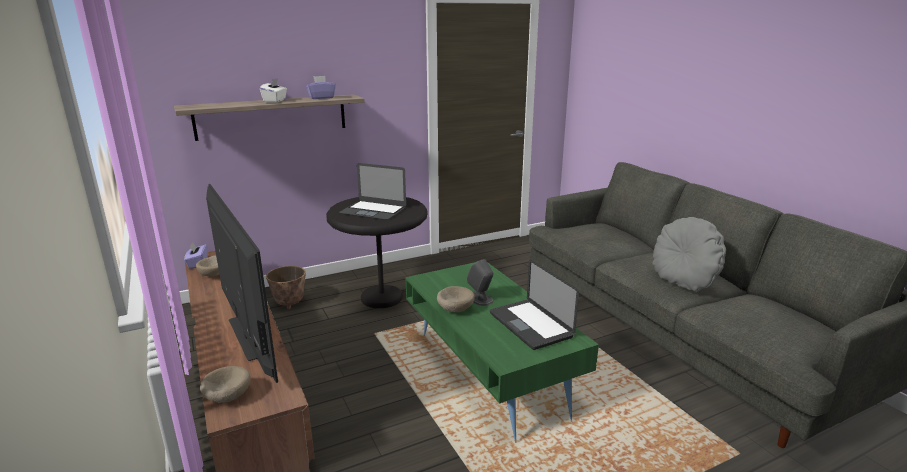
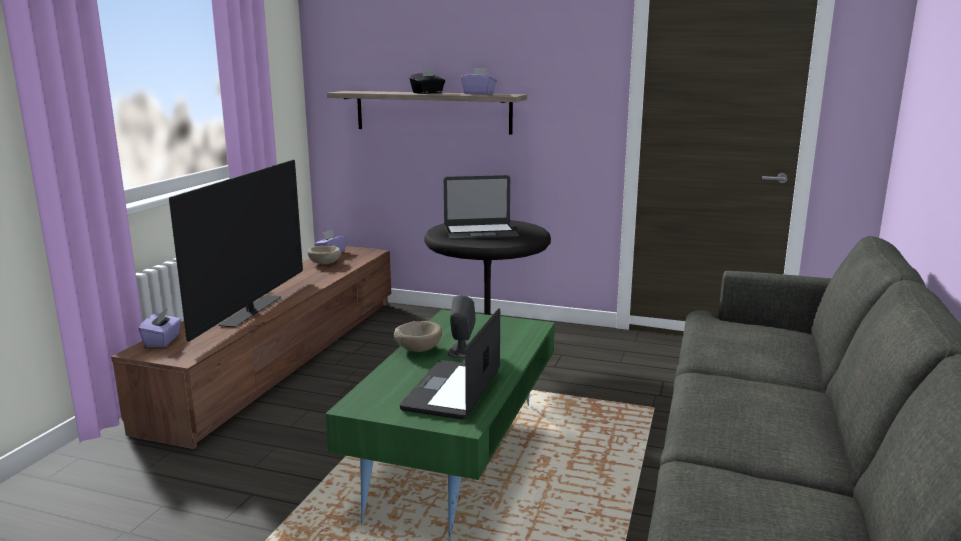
camera: 45 degrees right, 5 degrees down
beige bowl [200,366,251,403] -> purple tissue box [139,308,181,347]
white tissue box [260,78,287,103] -> black tissue box [409,68,445,94]
planter [266,266,306,309] -> none
laptop [339,163,406,220] -> laptop turned 75 degrees counterclockwise [444,175,519,240]
grey pillow [652,217,726,292] -> none

